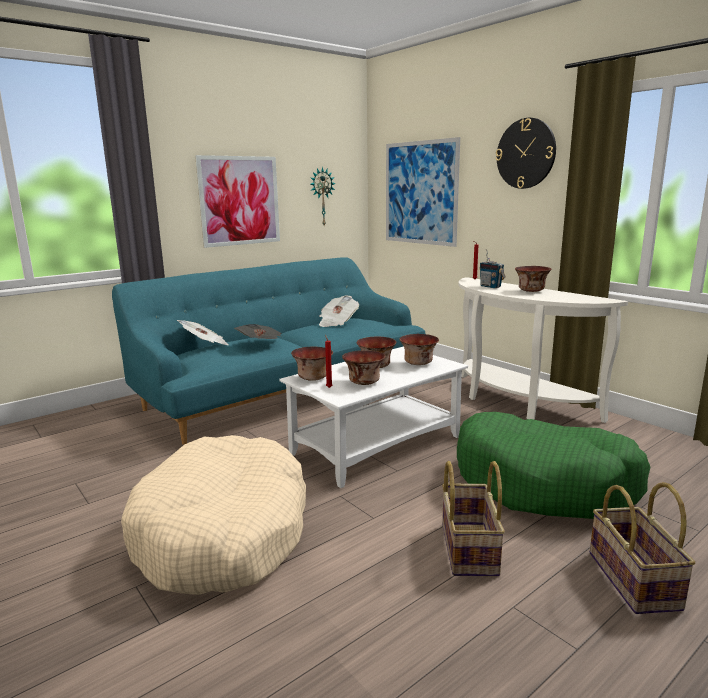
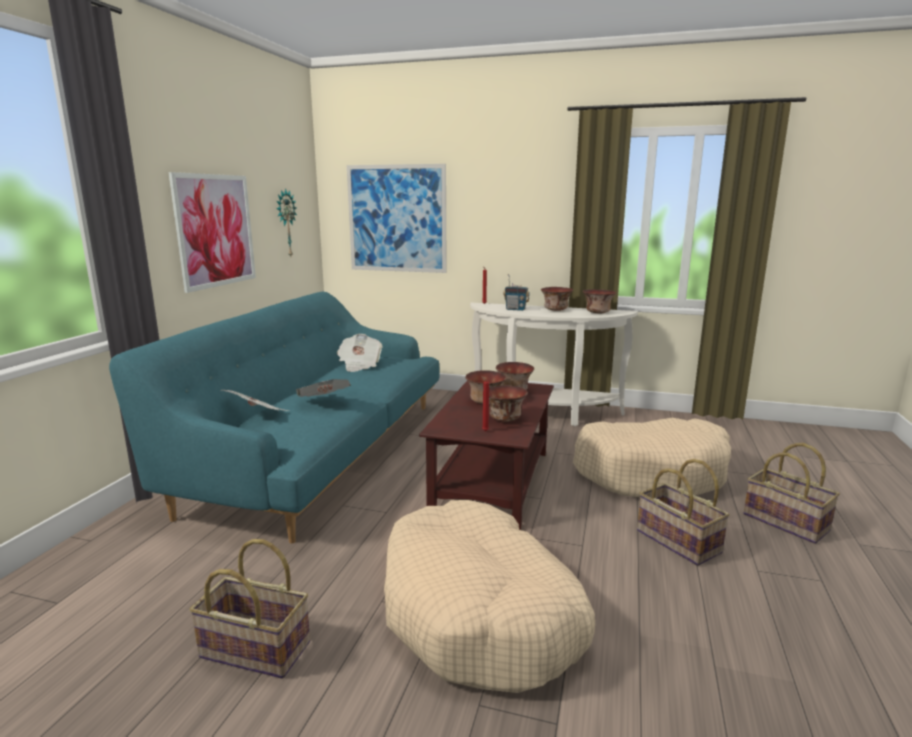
camera: 35 degrees left, 0 degrees up
white coffee table [279,346,468,488] -> brown coffee table [419,381,554,530]
bowl [291,347,333,381] -> bowl moved to [583,289,617,314]
green dog bed [457,412,650,519] -> beige dog bed [573,418,731,497]
wall clock [496,118,556,189] -> none
none -> basket [189,539,310,679]

